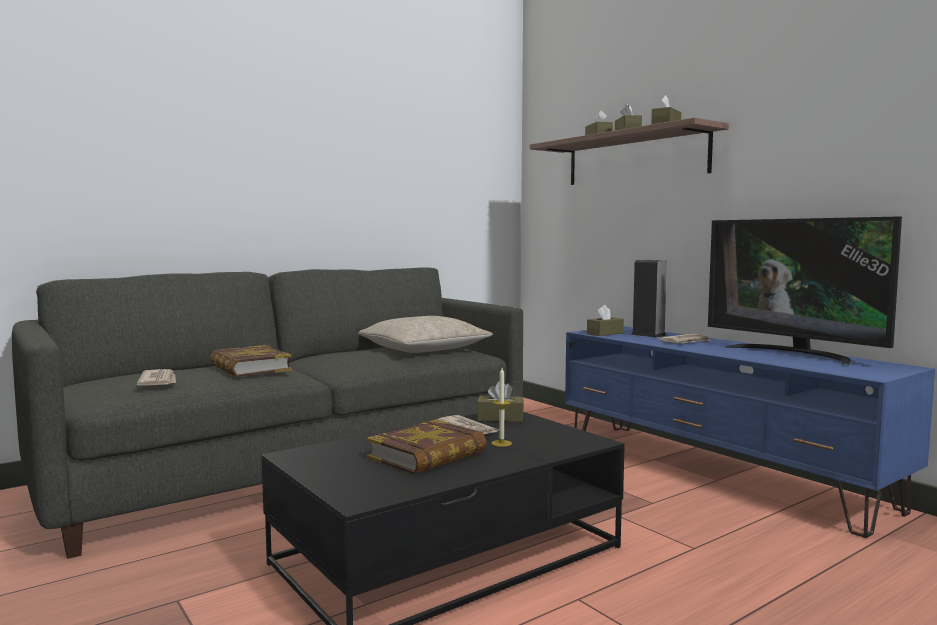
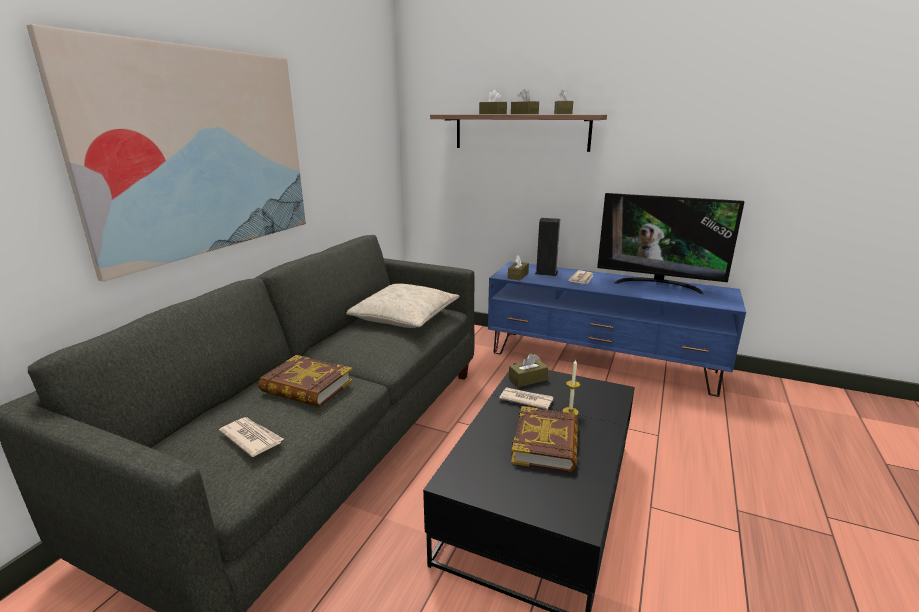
camera: 30 degrees left, 15 degrees up
none -> picture [27,24,306,282]

